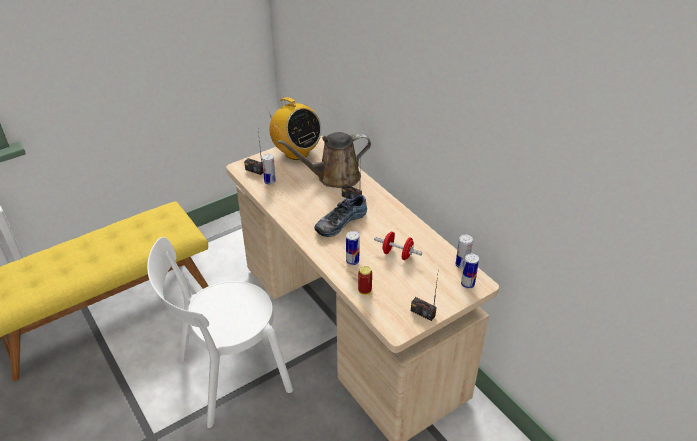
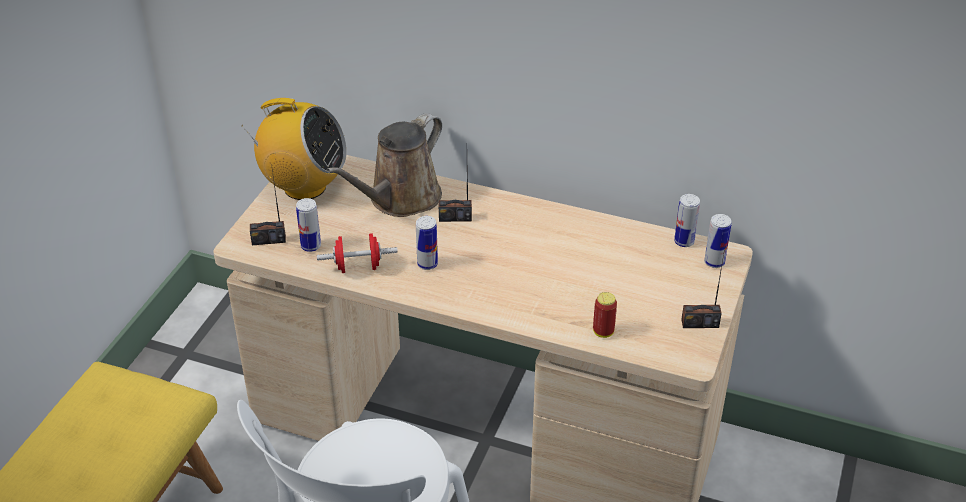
camera: 35 degrees left, 0 degrees up
shoe [315,195,367,237] -> none
can [346,231,360,265] -> can moved to [416,216,438,270]
red dumbbell [374,232,422,260] -> red dumbbell moved to [317,233,398,273]

